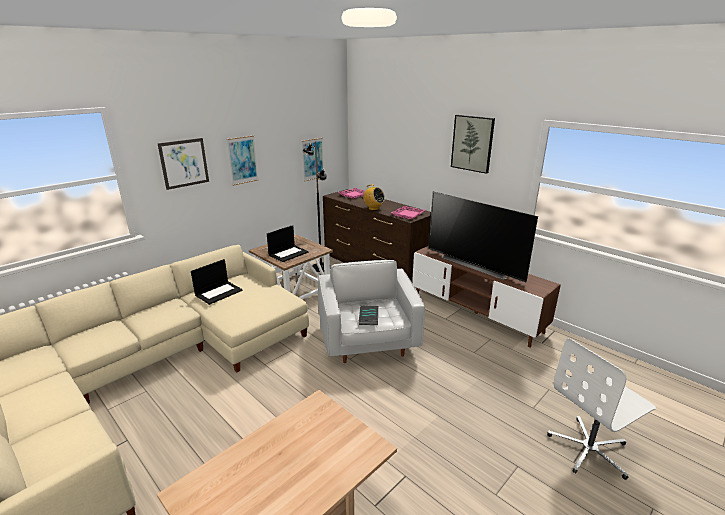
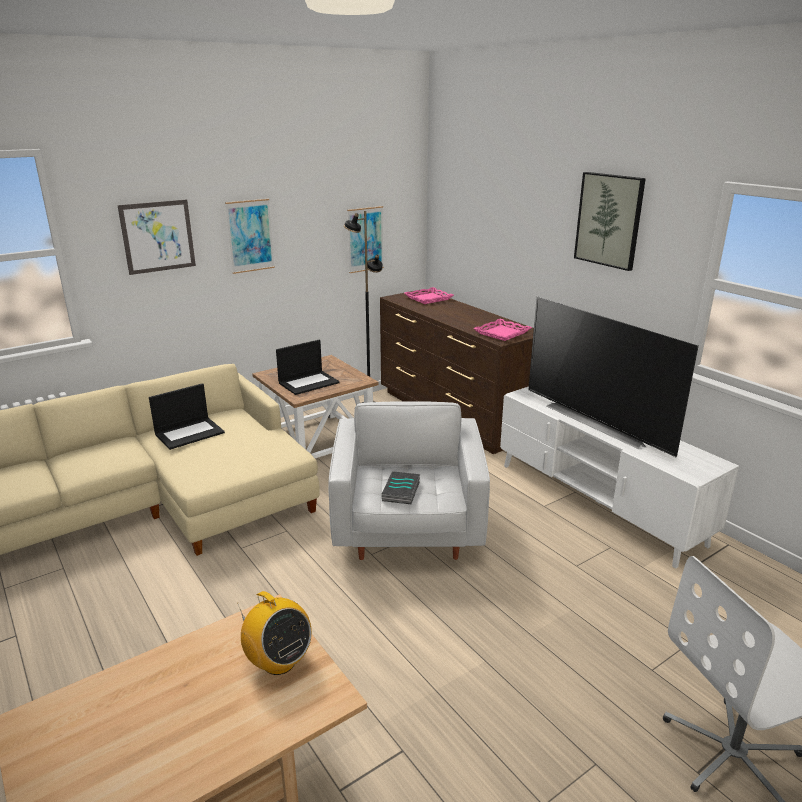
camera: 10 degrees right, 0 degrees up
radio [363,184,385,210] -> radio moved to [238,591,312,675]
brown tv stand [412,246,561,348] -> white tv stand [500,387,739,568]

